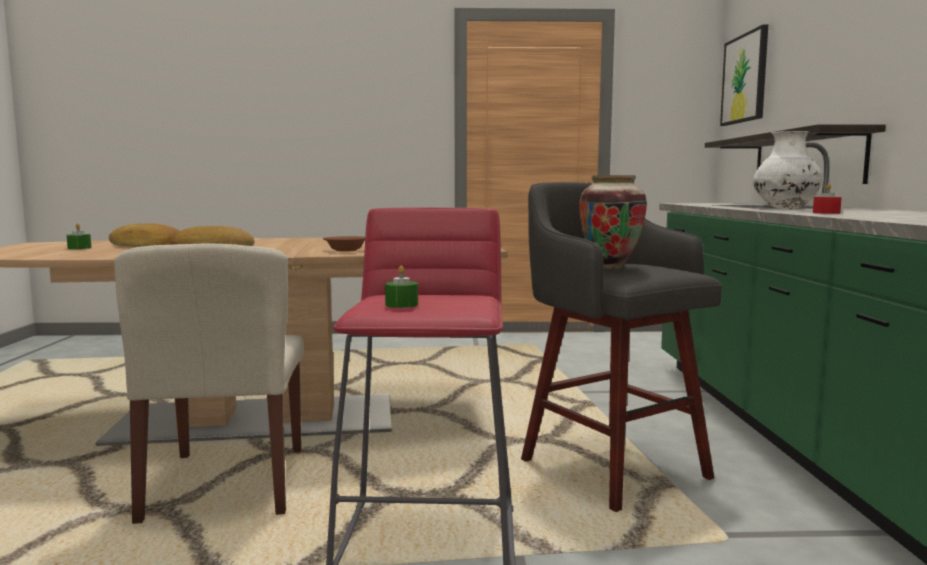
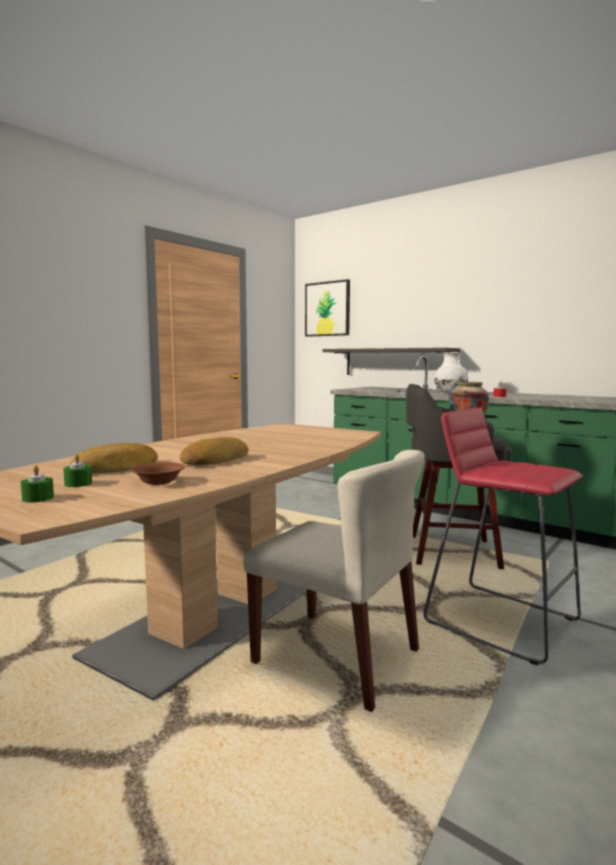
camera: 50 degrees left, 0 degrees up
brown bowl [323,236,365,252] -> brown bowl moved to [131,462,185,485]
green candle [385,266,418,308] -> green candle moved to [21,465,54,503]

